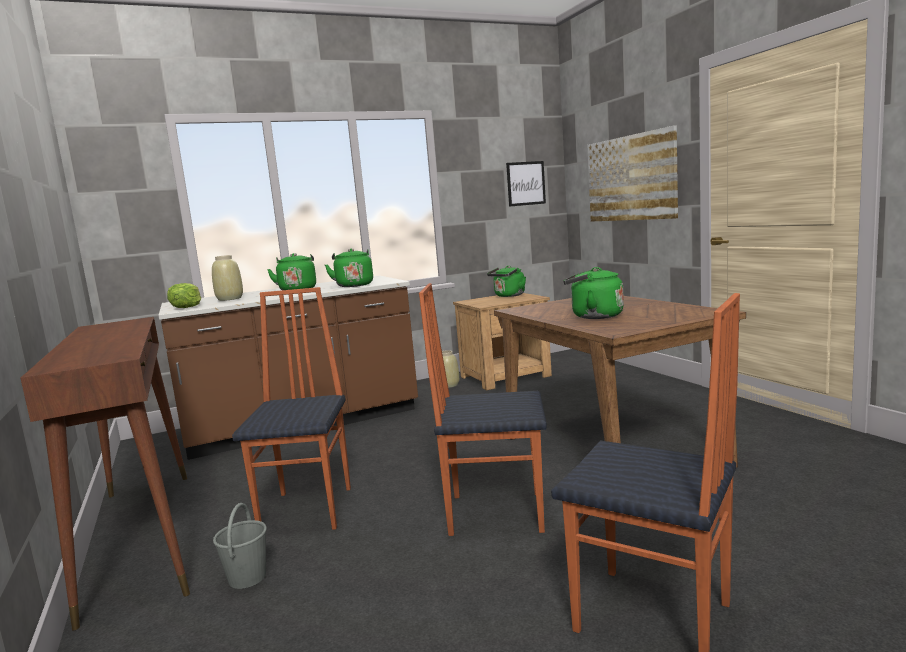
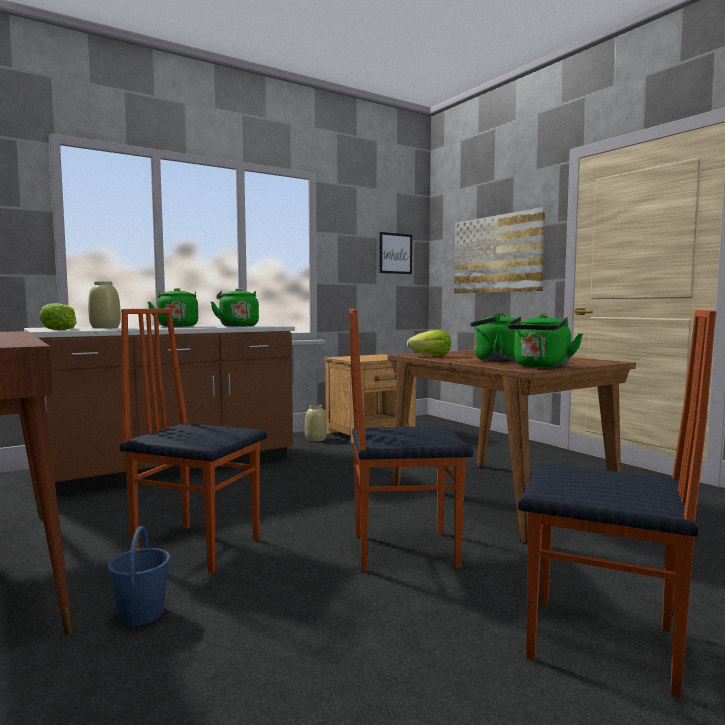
camera: 10 degrees left, 5 degrees down
grey bucket [213,503,267,589] -> blue bucket [108,526,170,626]
chair [232,287,351,530] -> chair turned 60 degrees counterclockwise [120,309,267,574]
green kettle [487,266,526,297] -> green kettle moved to [507,313,583,368]
none -> lettuce [407,330,451,356]

